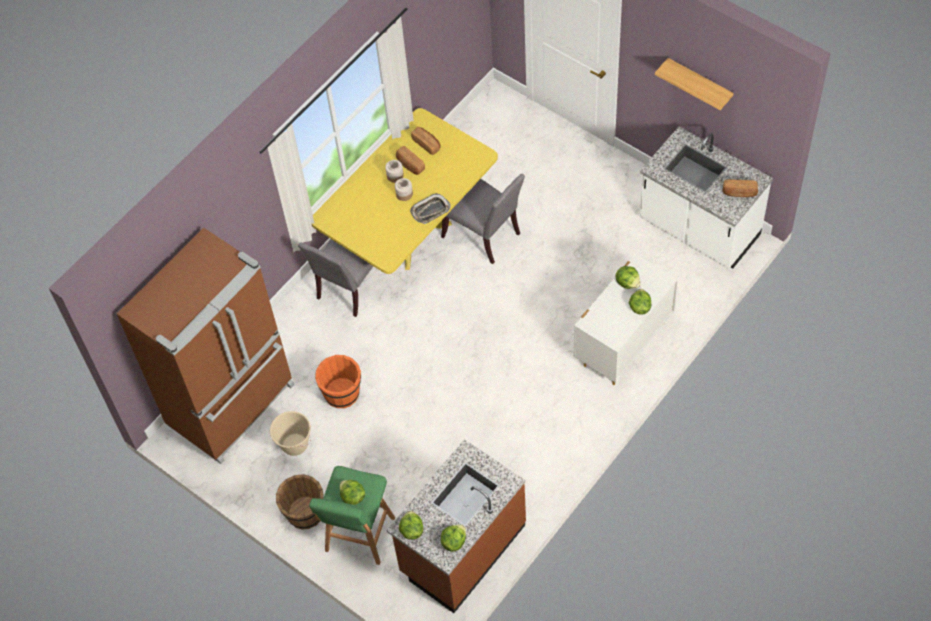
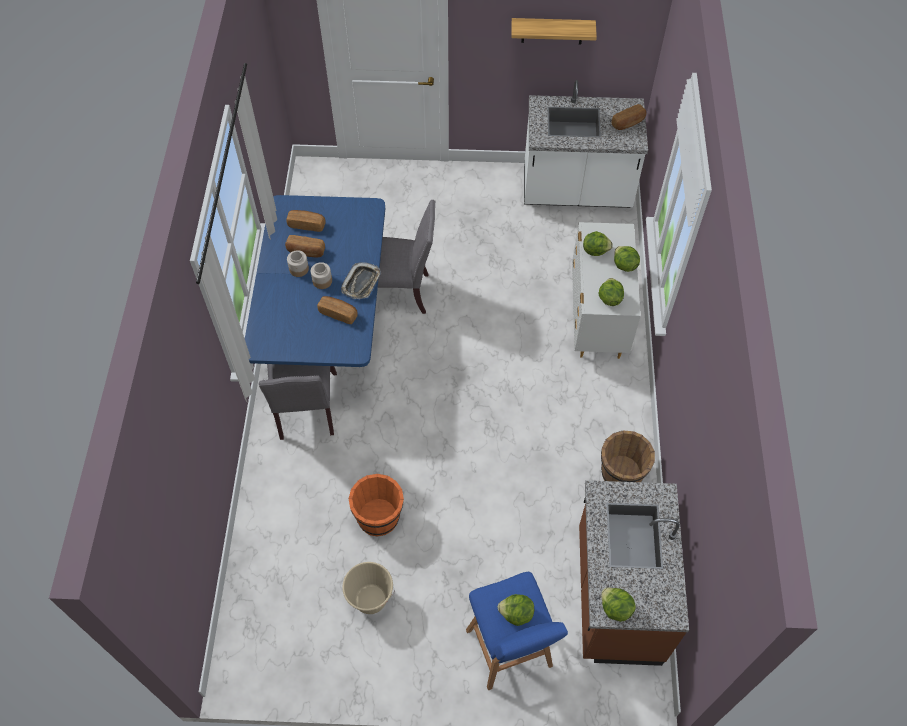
camera: 40 degrees left, 0 degrees up
brown fridge [117,228,294,464] -> none
brown bucket [276,474,324,530] -> brown bucket moved to [601,431,655,482]
green stool [309,466,395,565] -> blue stool [466,572,568,690]
yellow dining table [312,108,498,274] -> blue dining table [245,195,385,367]
lettuce [440,524,466,552] -> lettuce moved to [598,278,624,306]
none -> bread [317,296,358,324]

